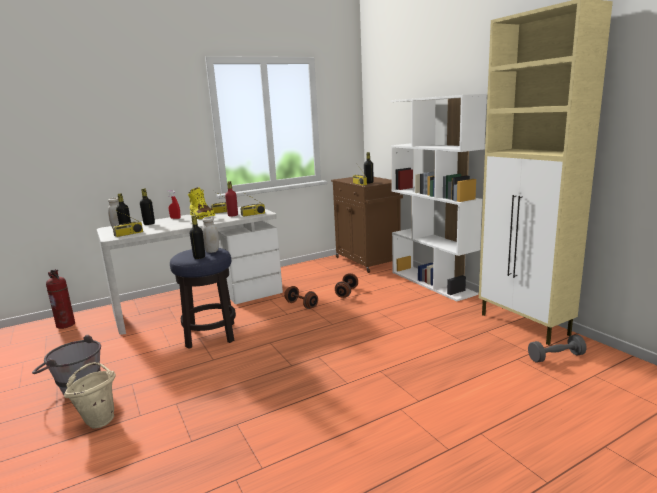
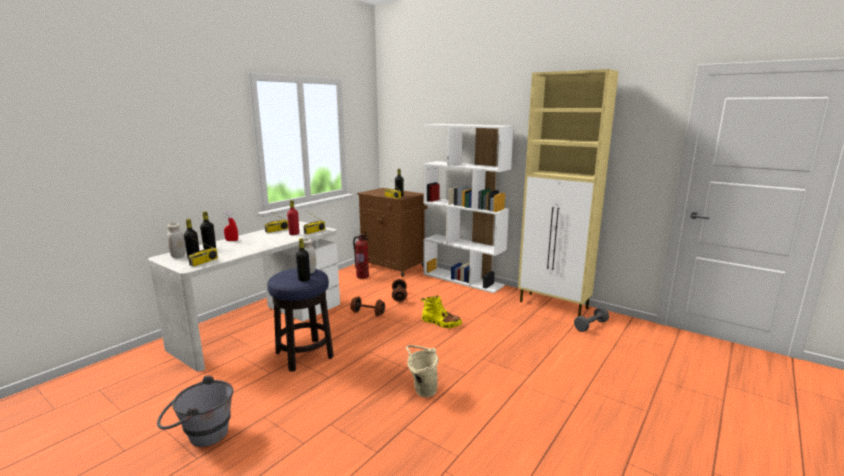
camera: 25 degrees left, 0 degrees up
fire extinguisher [46,269,75,329] -> fire extinguisher moved to [353,234,369,279]
beige bucket [64,362,116,428] -> beige bucket moved to [406,345,439,397]
yellow boot [188,188,215,219] -> yellow boot moved to [421,295,462,328]

